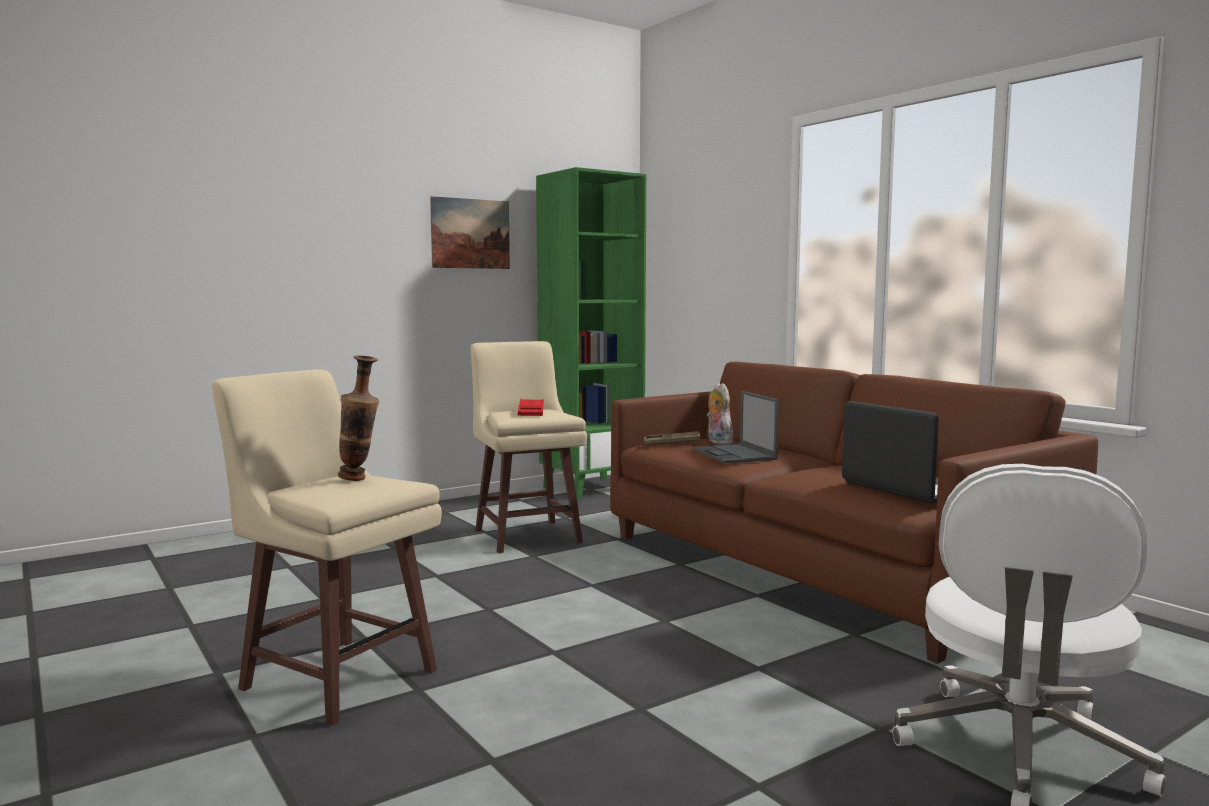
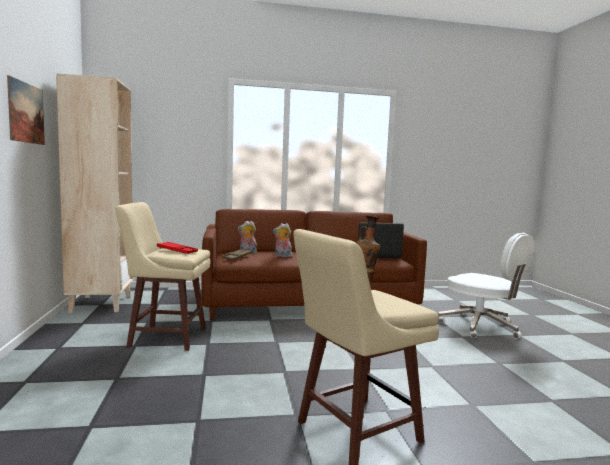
camera: 65 degrees left, 0 degrees up
green bookcase [536,167,646,500] -> beige bookcase [56,73,133,313]
laptop [692,391,779,463] -> plush toy [273,223,293,257]

